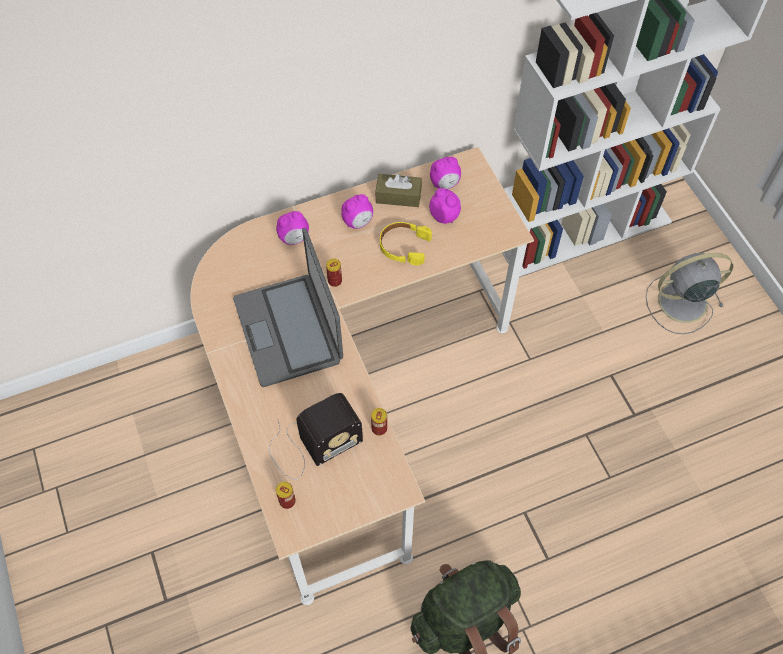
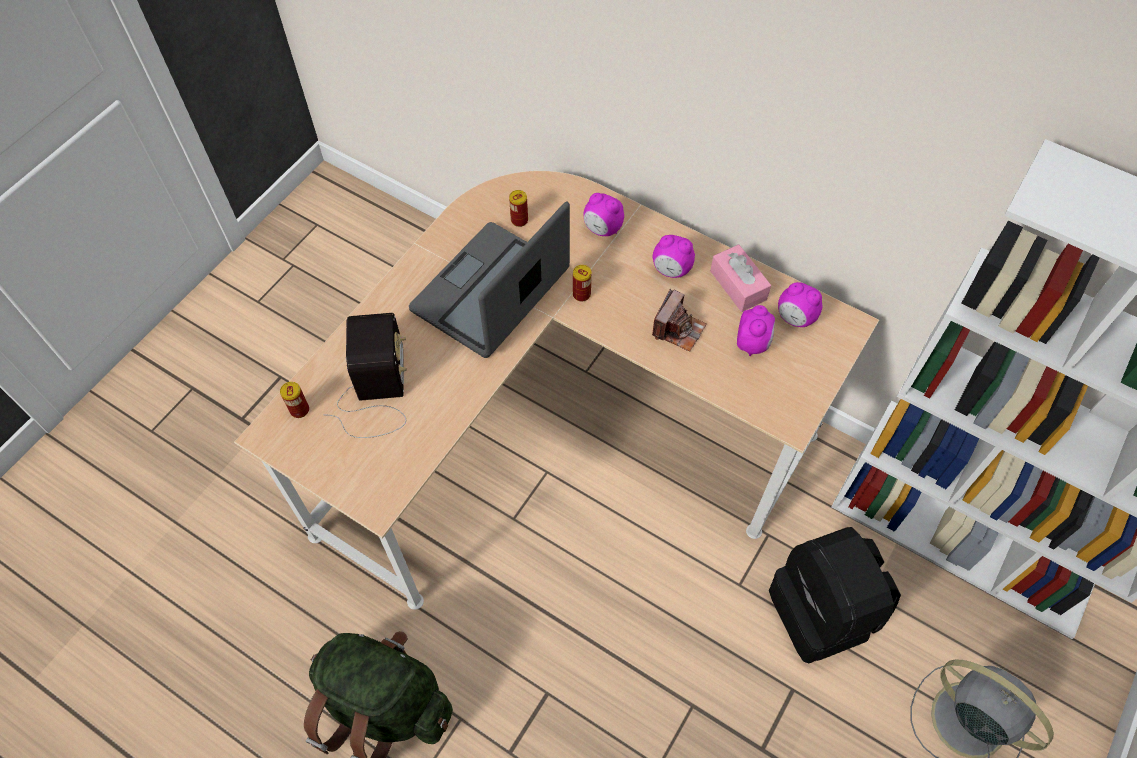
camera: 55 degrees right, 0 degrees up
radio [269,393,363,480] -> radio turned 120 degrees counterclockwise [323,313,407,438]
can [371,408,387,436] -> can moved to [509,190,528,227]
brown tissue box [375,174,422,207] -> pink tissue box [710,244,771,312]
yellow headphones [380,222,432,266] -> camera [652,289,706,352]
none -> black backpack [769,527,901,663]

